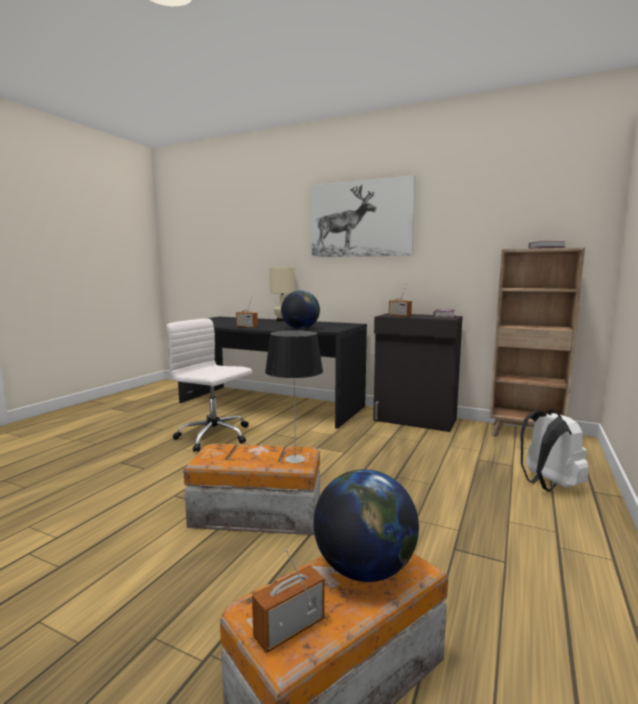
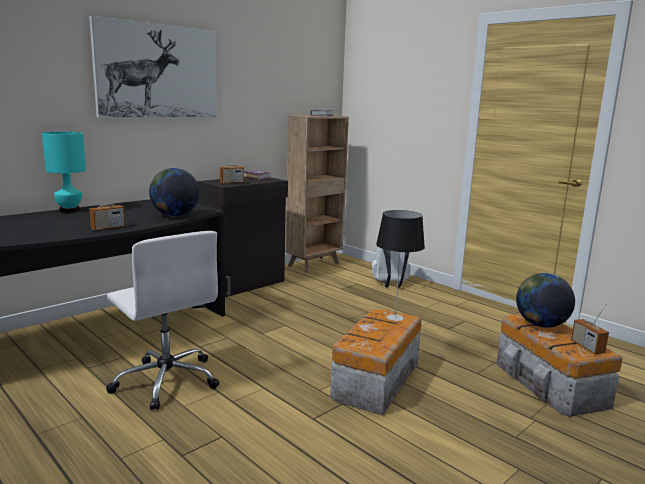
camera: 70 degrees left, 5 degrees up
white office chair [167,318,252,452] -> white office chair turned 90 degrees counterclockwise [106,231,219,410]
beige table lamp [269,267,295,321] -> turquoise table lamp [42,132,86,213]

